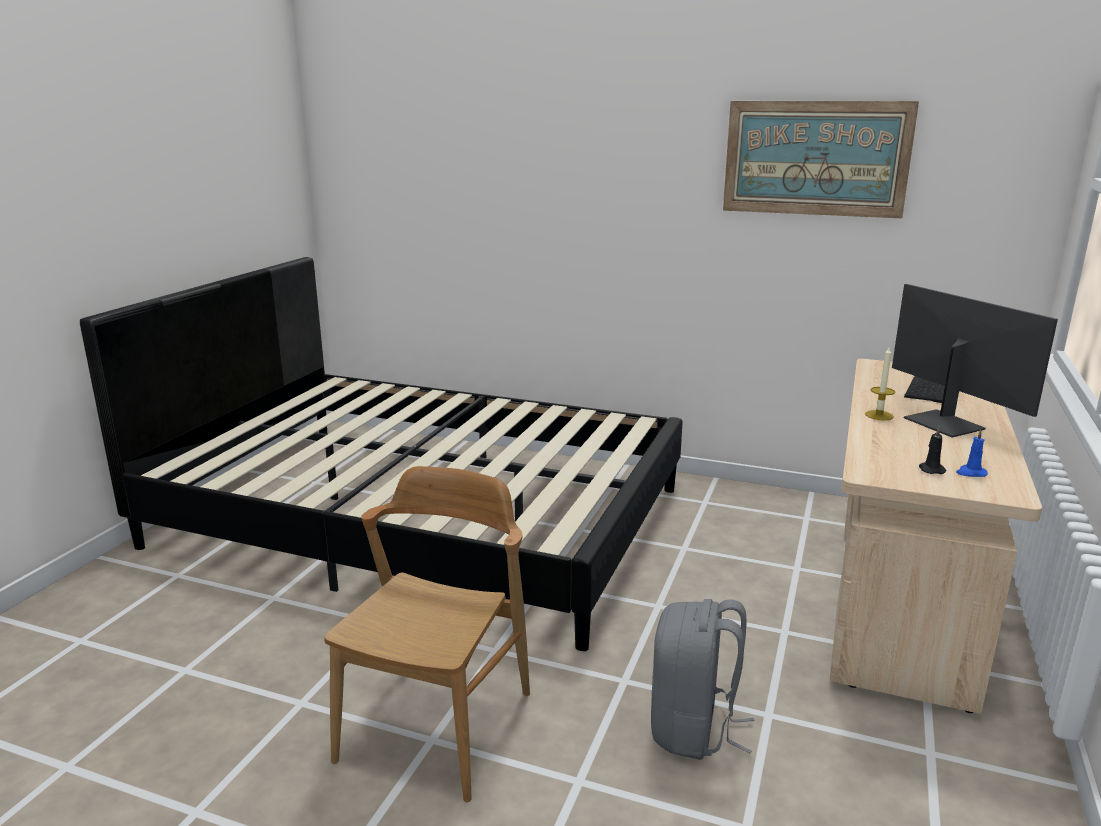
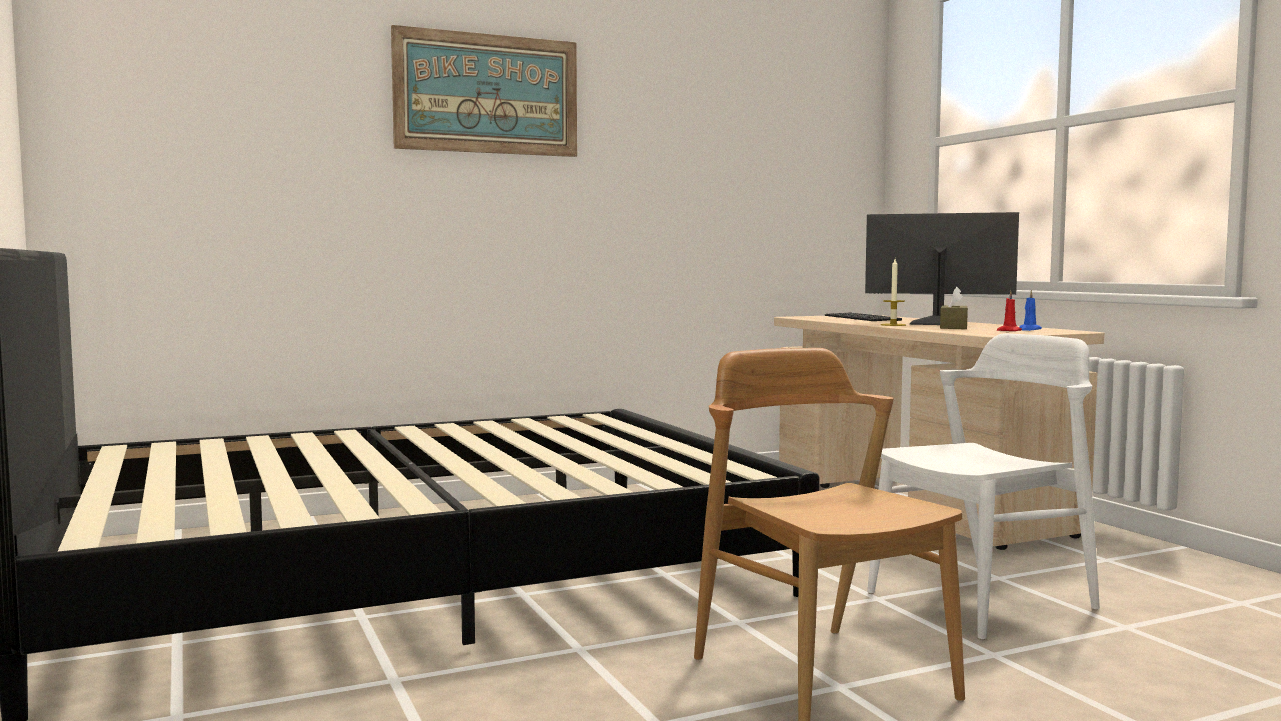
camera: 45 degrees left, 15 degrees down
grey backpack [651,599,755,760] -> white chair [867,333,1100,640]
picture [723,101,919,218] -> picture moved to [391,25,577,157]
black candle [919,427,946,474] -> red candle [996,291,1022,331]
none -> brown tissue box [940,287,968,329]

